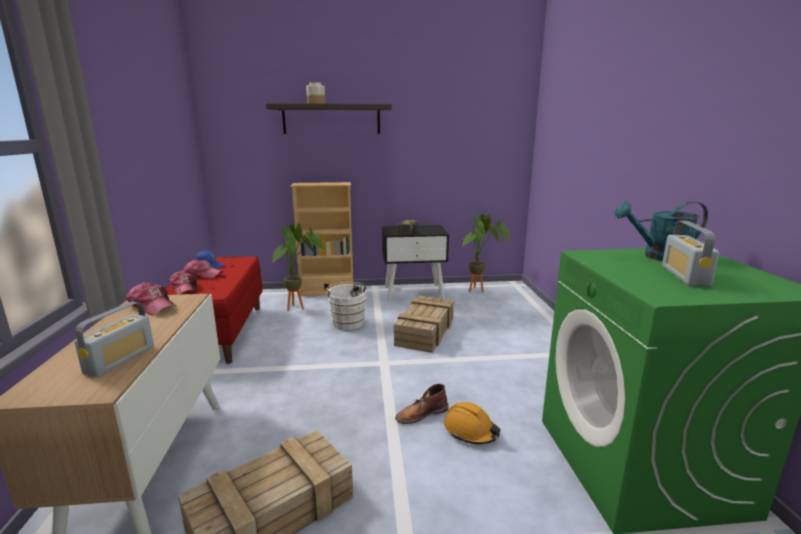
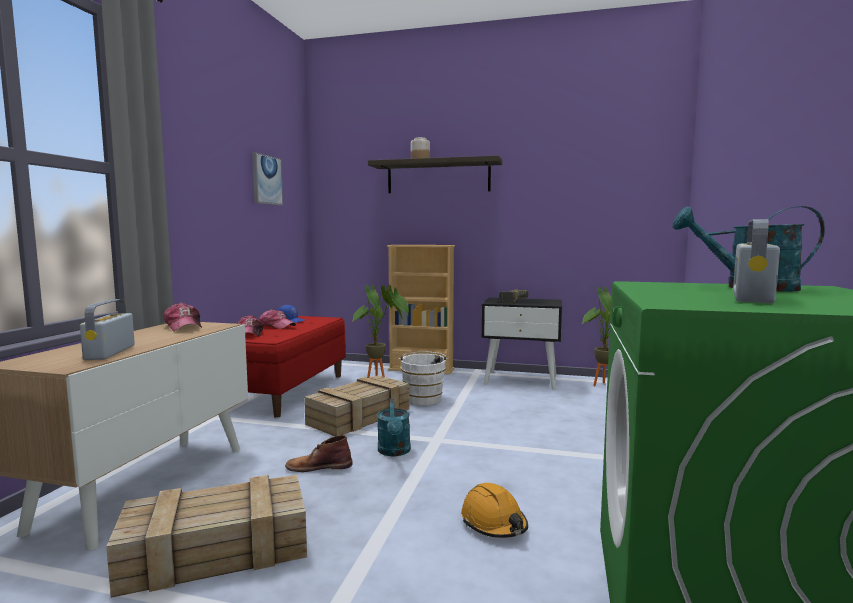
camera: 20 degrees right, 10 degrees down
radio [74,302,154,377] -> radio turned 135 degrees clockwise [80,299,135,360]
crate [394,296,454,353] -> crate moved to [304,375,410,436]
brown boot [395,384,448,424] -> brown boot moved to [285,435,353,472]
none -> picture [252,152,283,205]
none -> turquoise watering can [377,399,411,456]

